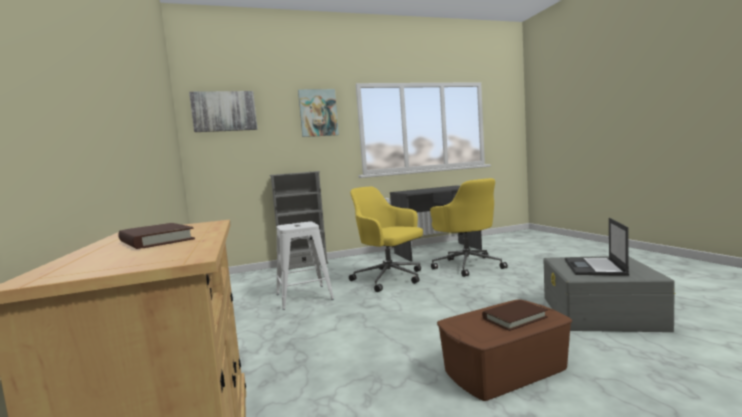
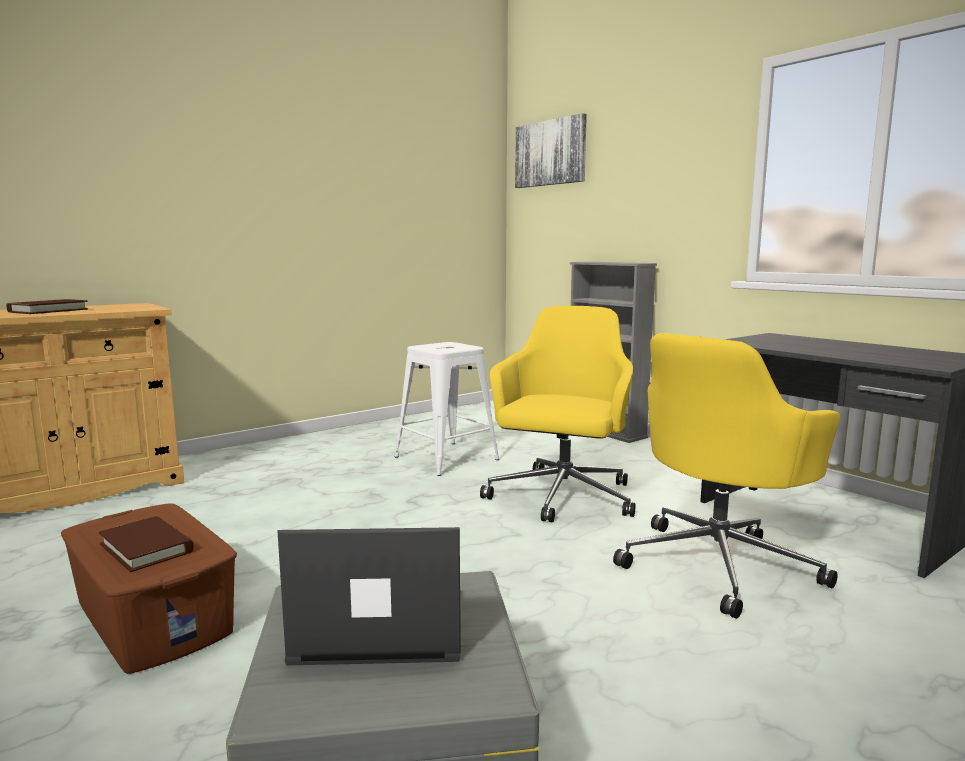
camera: 70 degrees right, 5 degrees up
picture [298,89,339,137] -> none

